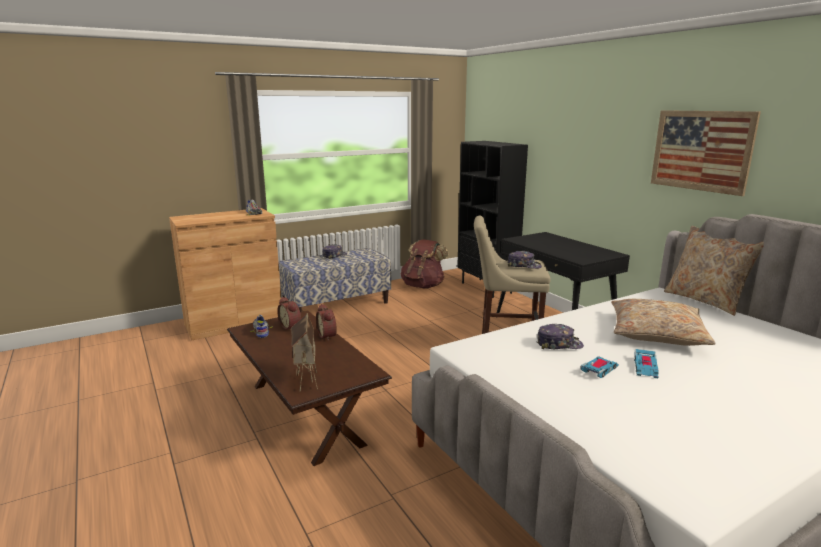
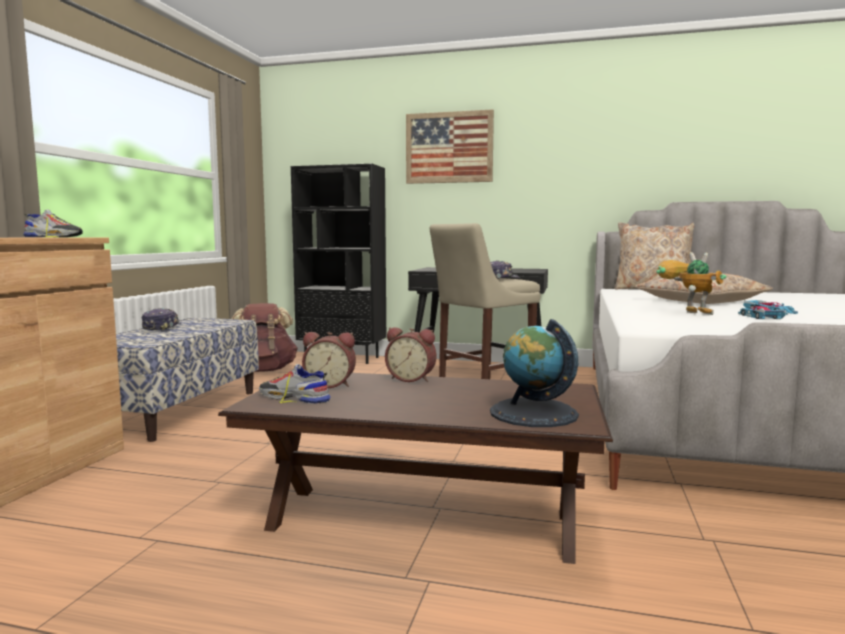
camera: 45 degrees left, 10 degrees down
toy house [291,313,318,391] -> globe [490,319,579,427]
cap [537,324,584,349] -> toy robot [656,252,726,315]
picture [651,110,761,196] -> picture moved to [406,109,494,184]

